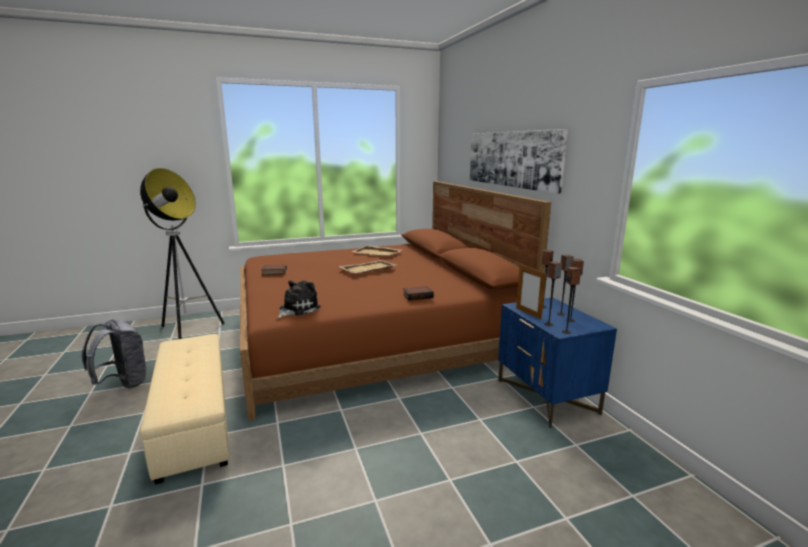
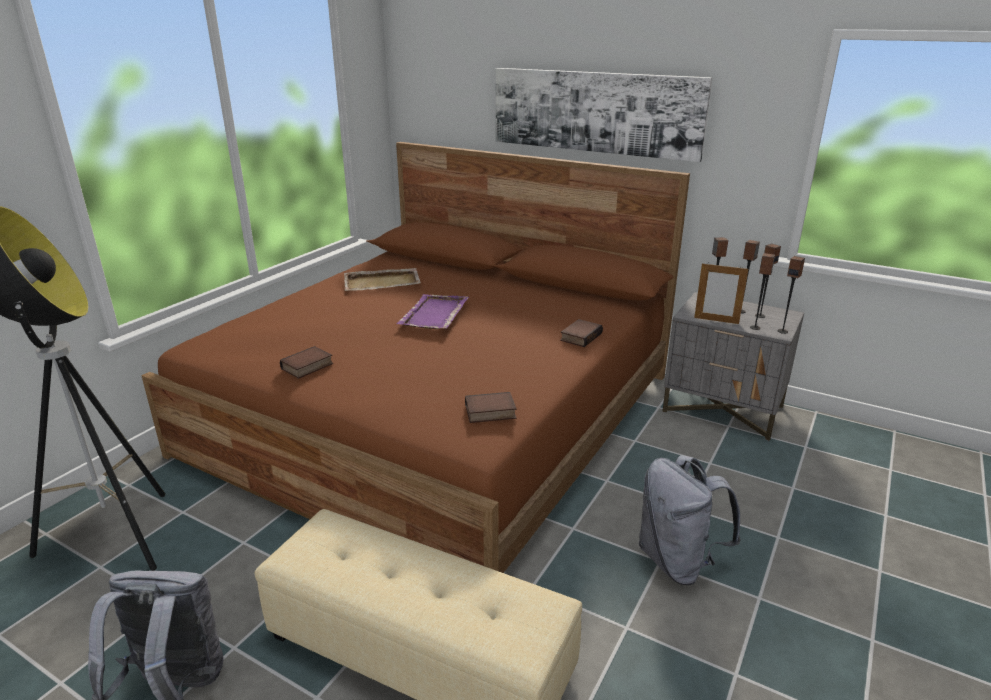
camera: 40 degrees left, 10 degrees up
plush toy [277,280,321,318] -> book [465,392,517,423]
beige tray [339,260,396,274] -> purple tray [397,294,469,329]
blue nightstand [498,298,617,428] -> grey nightstand [662,292,804,441]
none -> grey backpack [639,455,741,585]

